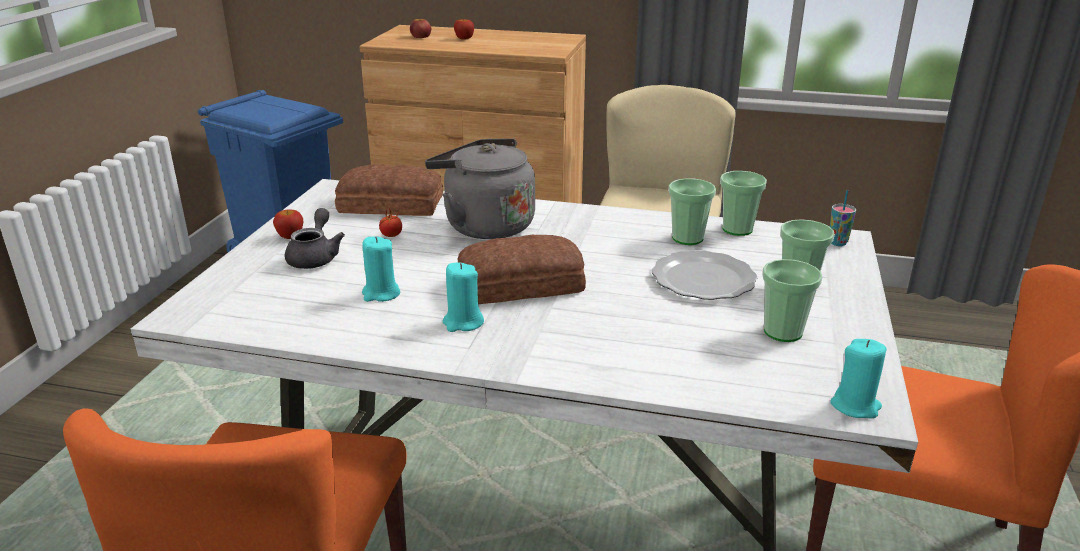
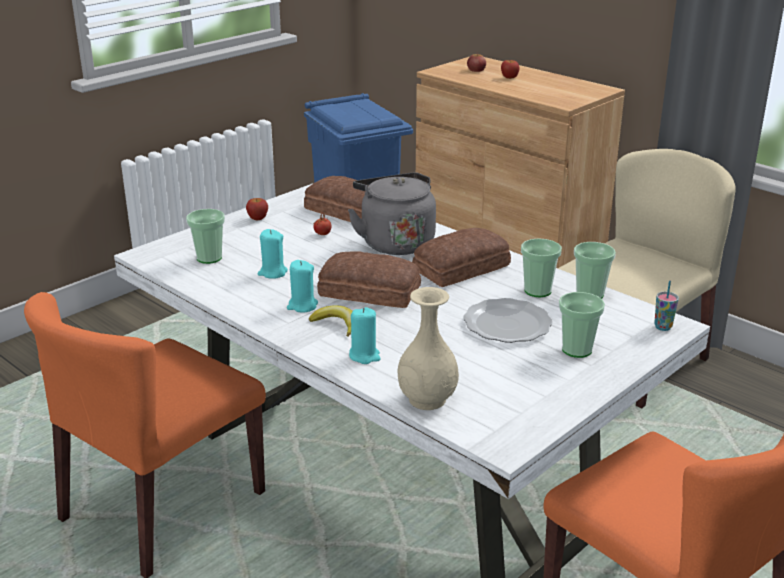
camera: 30 degrees right, 0 degrees up
grey teapot [285,208,345,269] -> none
cup [762,259,822,342] -> cup moved to [186,209,225,264]
turquoise candle [830,339,886,419] -> turquoise candle moved to [349,307,380,364]
none -> banana [309,305,352,336]
none -> beige vase [397,287,459,410]
none -> bread [412,228,511,287]

